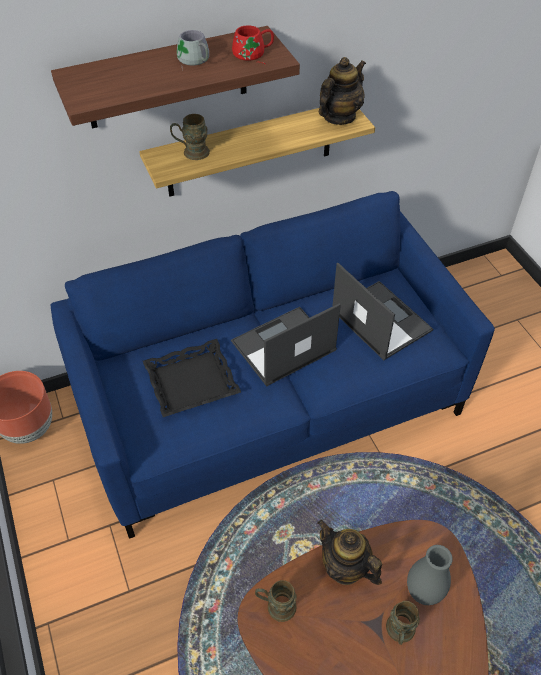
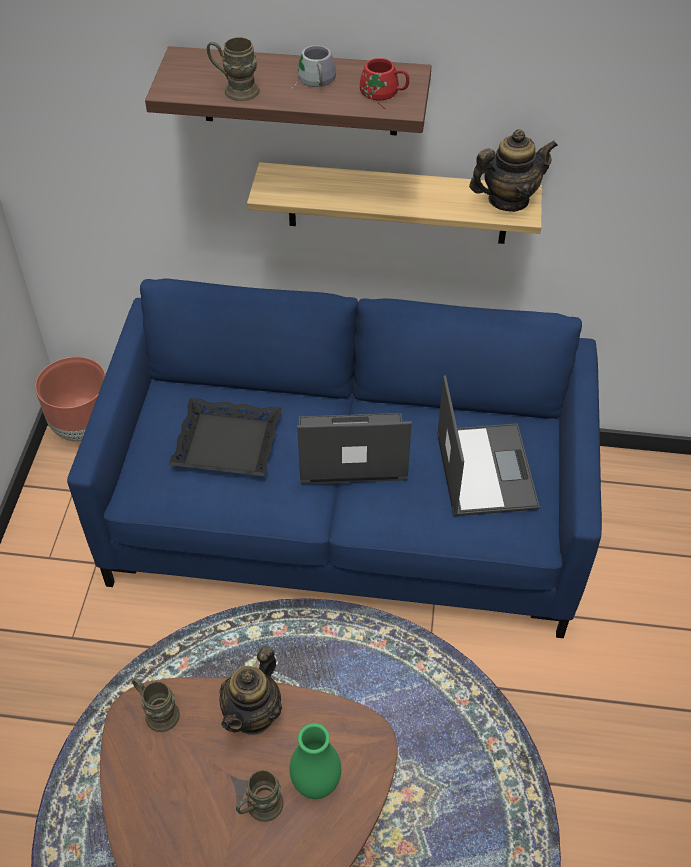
camera: 30 degrees right, 0 degrees up
brown mug [170,114,210,160] -> brown mug moved to [207,37,260,101]
teapot [317,520,382,585] -> teapot turned 135 degrees counterclockwise [219,646,282,735]
grey vase [407,545,453,605] -> green vase [290,723,341,799]

